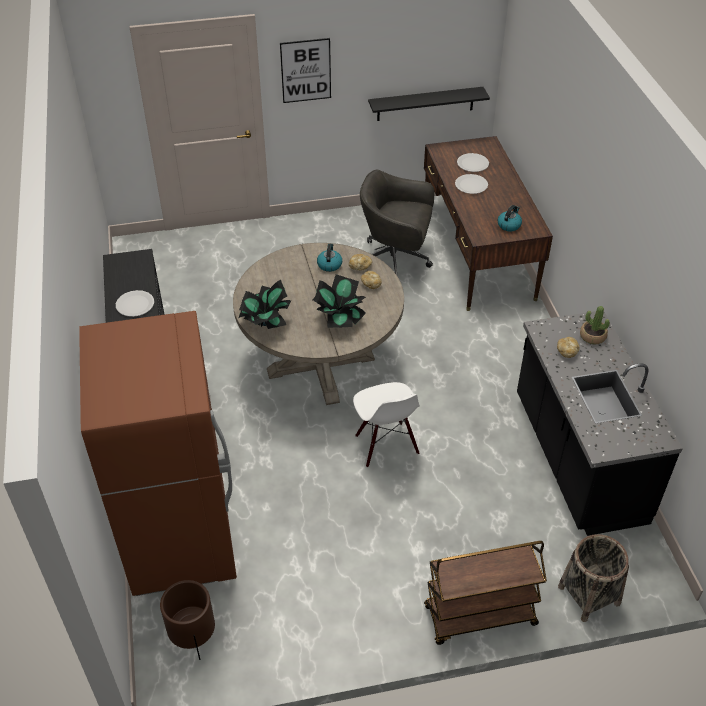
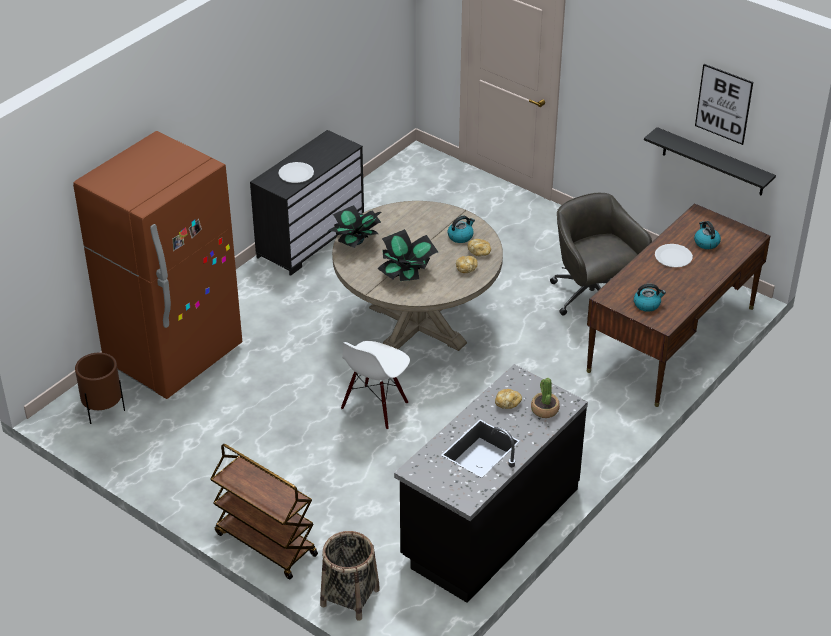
camera: 50 degrees right, 5 degrees down
picture [280,38,331,103] -> picture moved to [695,64,753,145]
white plate [457,153,489,172] -> kettle [694,221,721,249]

